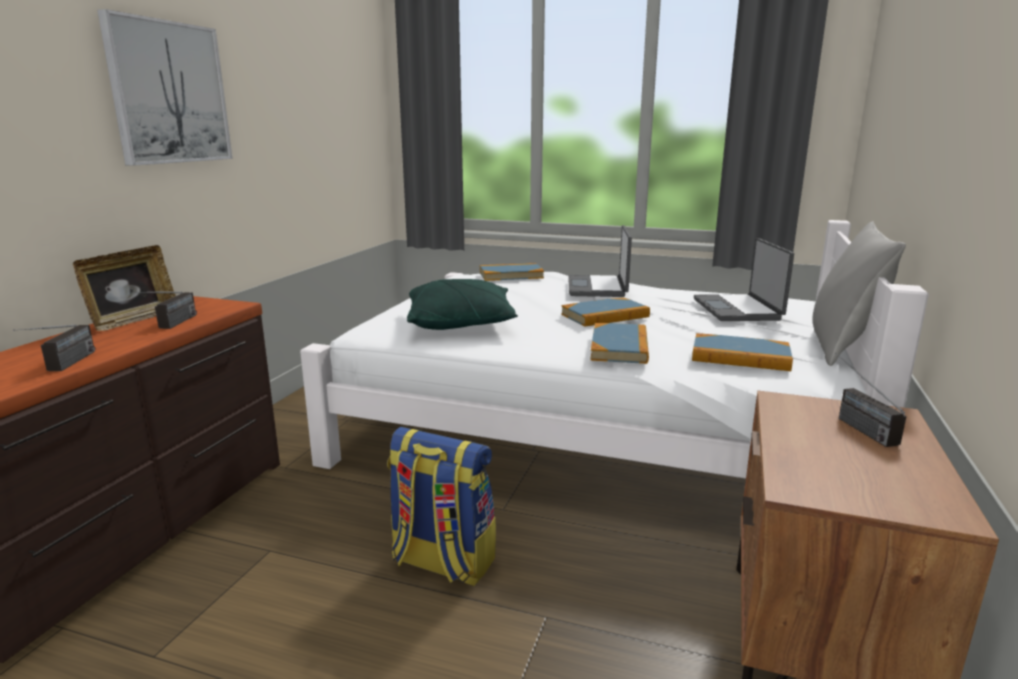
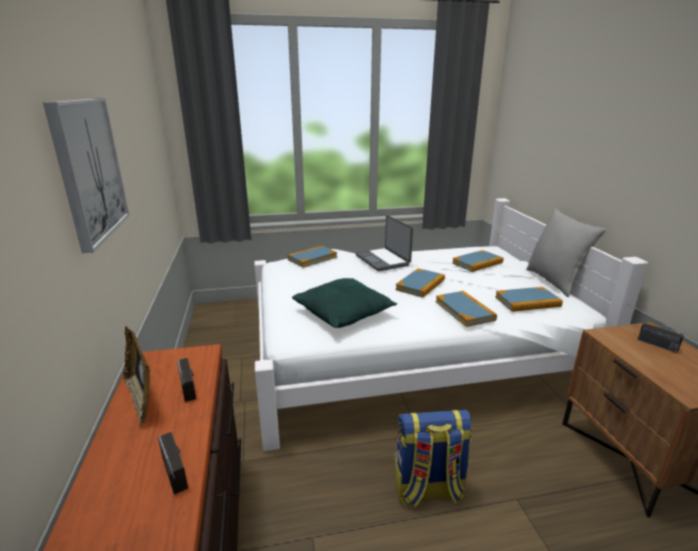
camera: 30 degrees left, 5 degrees up
picture frame [73,245,176,331] -> picture frame turned 150 degrees clockwise [123,326,150,426]
laptop [694,238,794,321] -> book [452,250,503,272]

